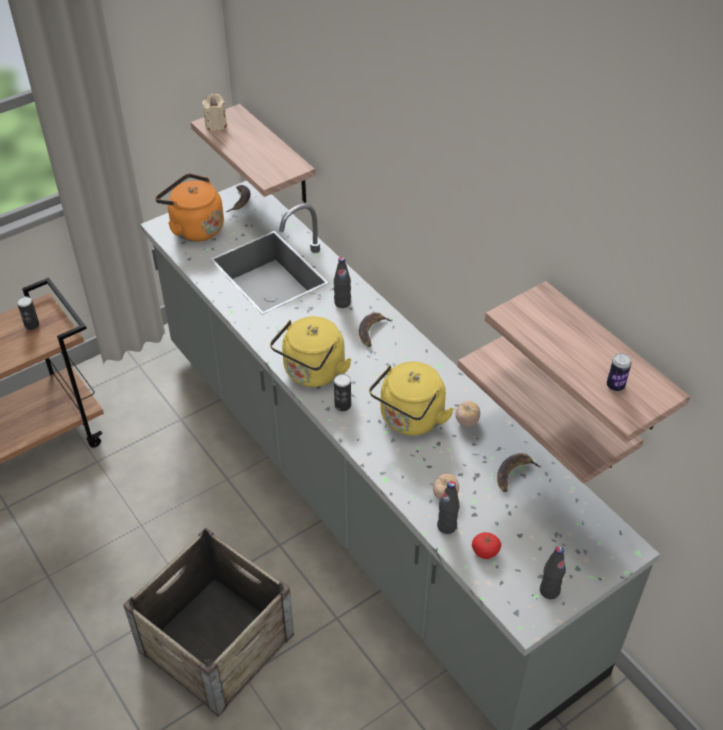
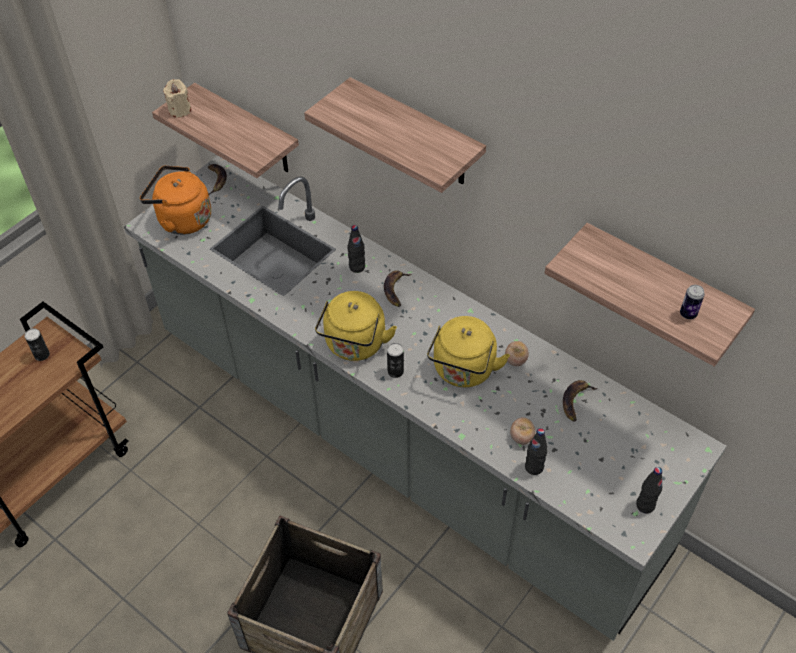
camera: 15 degrees left, 5 degrees up
shelf [457,336,644,484] -> shelf moved to [304,77,486,193]
tomato [472,532,501,559] -> none

